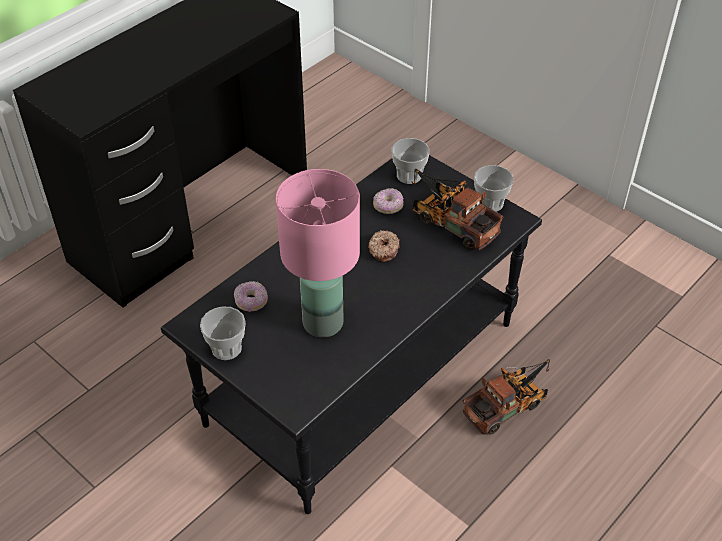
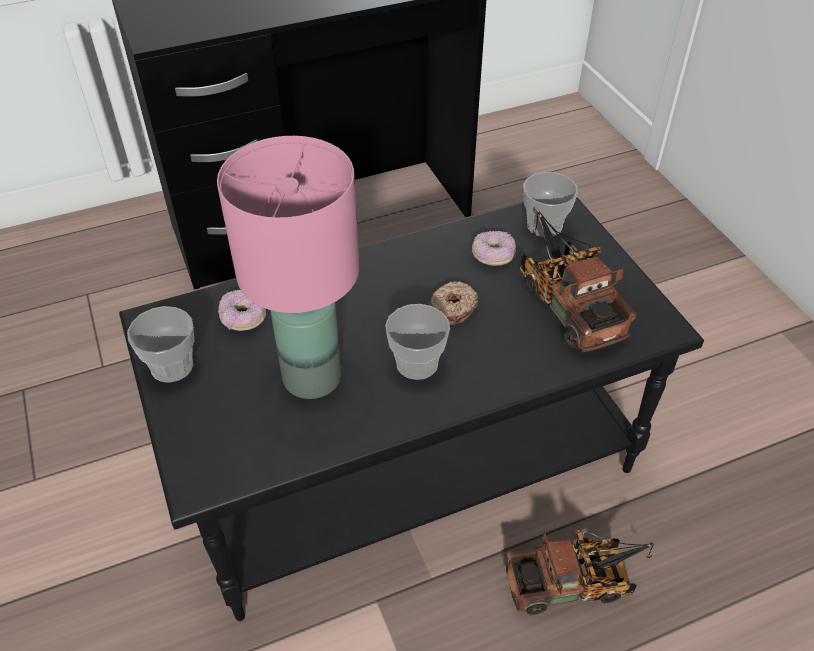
camera: 25 degrees right, 0 degrees up
cup [474,165,514,212] -> cup moved to [385,304,450,380]

